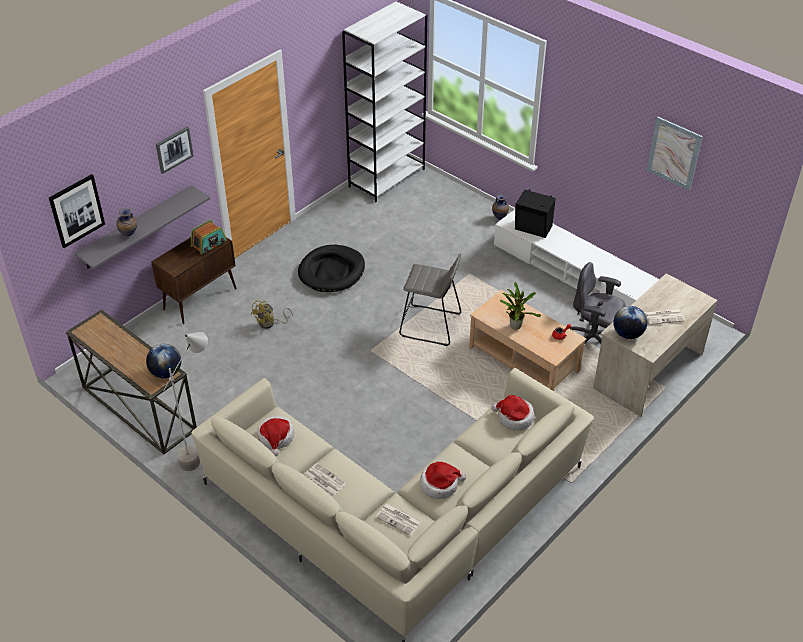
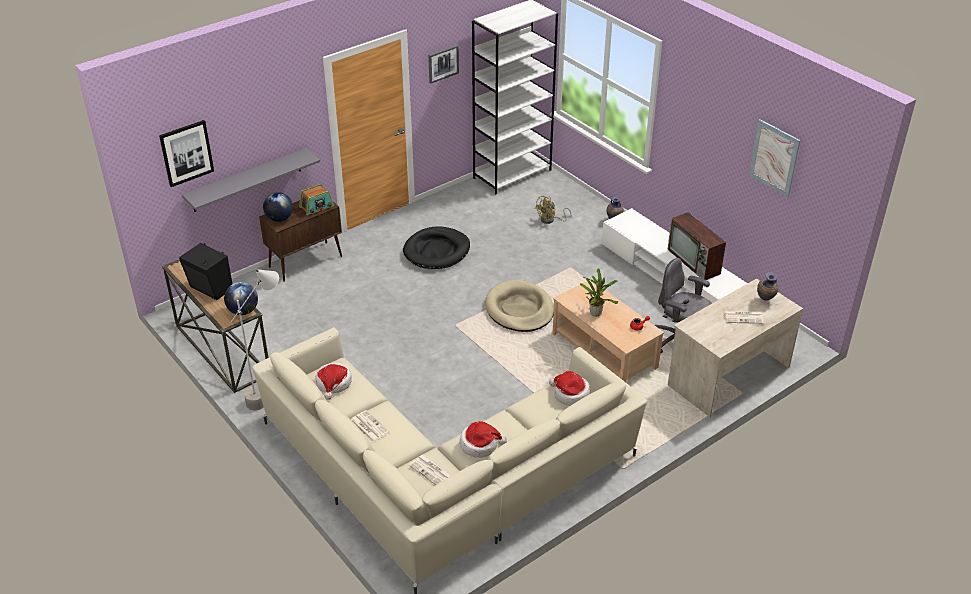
camera: 10 degrees right, 5 degrees down
vase [116,208,137,236] -> vase moved to [757,272,778,301]
picture [156,127,194,174] -> picture moved to [428,45,459,84]
yellow fan [251,300,293,329] -> yellow fan moved to [535,196,571,224]
grey stool [399,253,461,346] -> beige dog bed [485,280,554,332]
black speaker [515,189,556,238] -> black speaker moved to [179,243,232,300]
globe [613,306,647,339] -> globe moved to [263,192,293,222]
none -> television [667,212,726,280]

